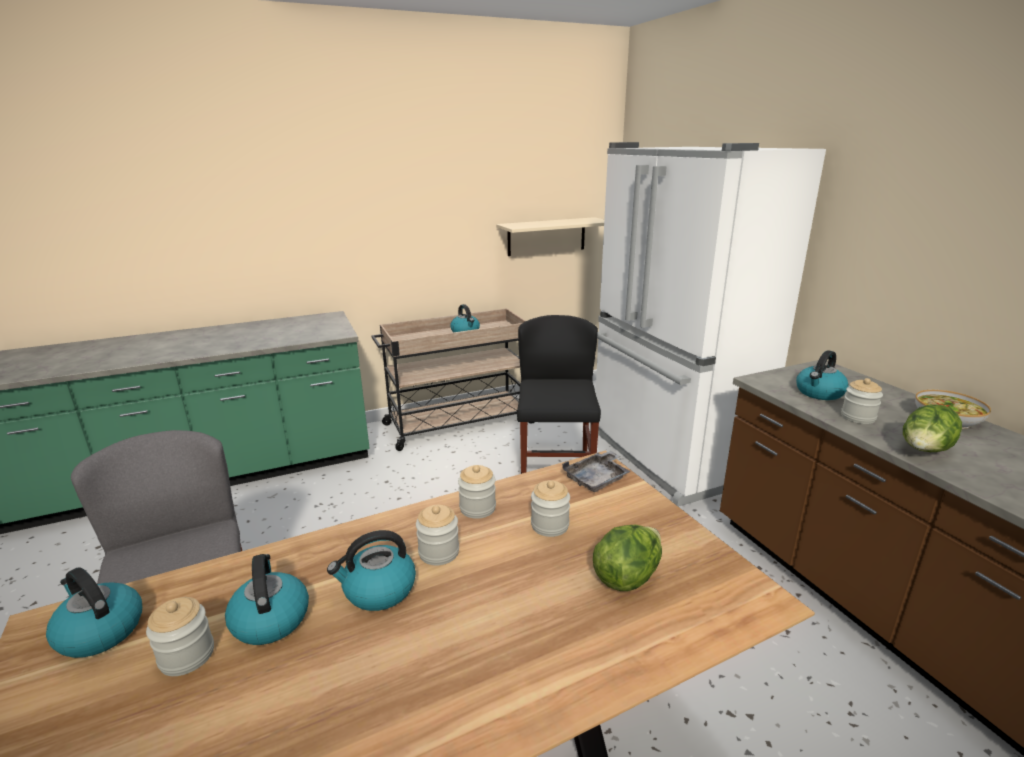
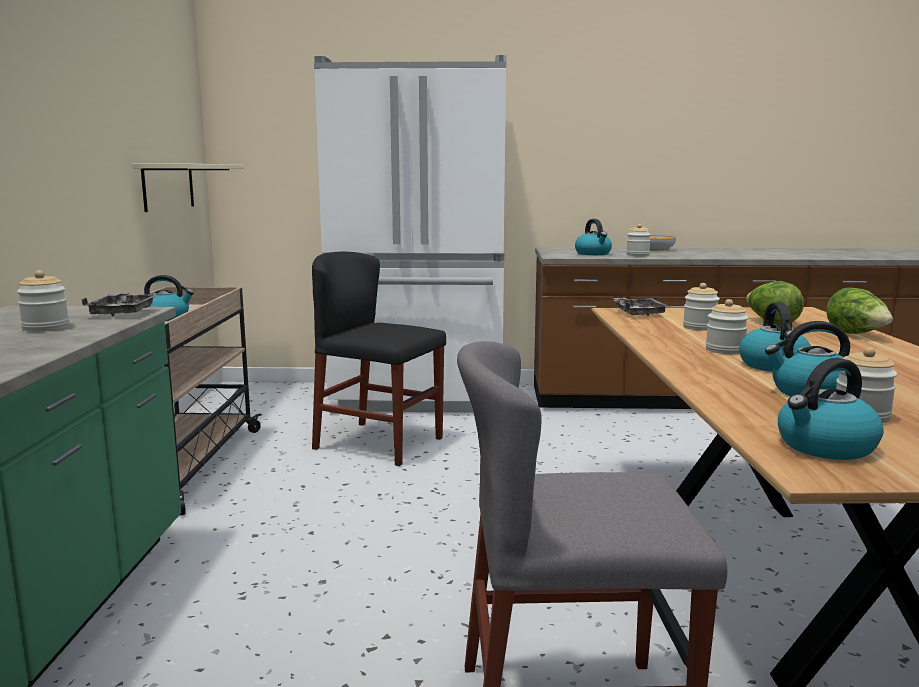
camera: 65 degrees left, 10 degrees down
jar [458,465,496,519] -> jar moved to [17,270,69,332]
lettuce [903,404,962,452] -> lettuce moved to [826,288,893,334]
none -> grey tray [82,292,158,316]

